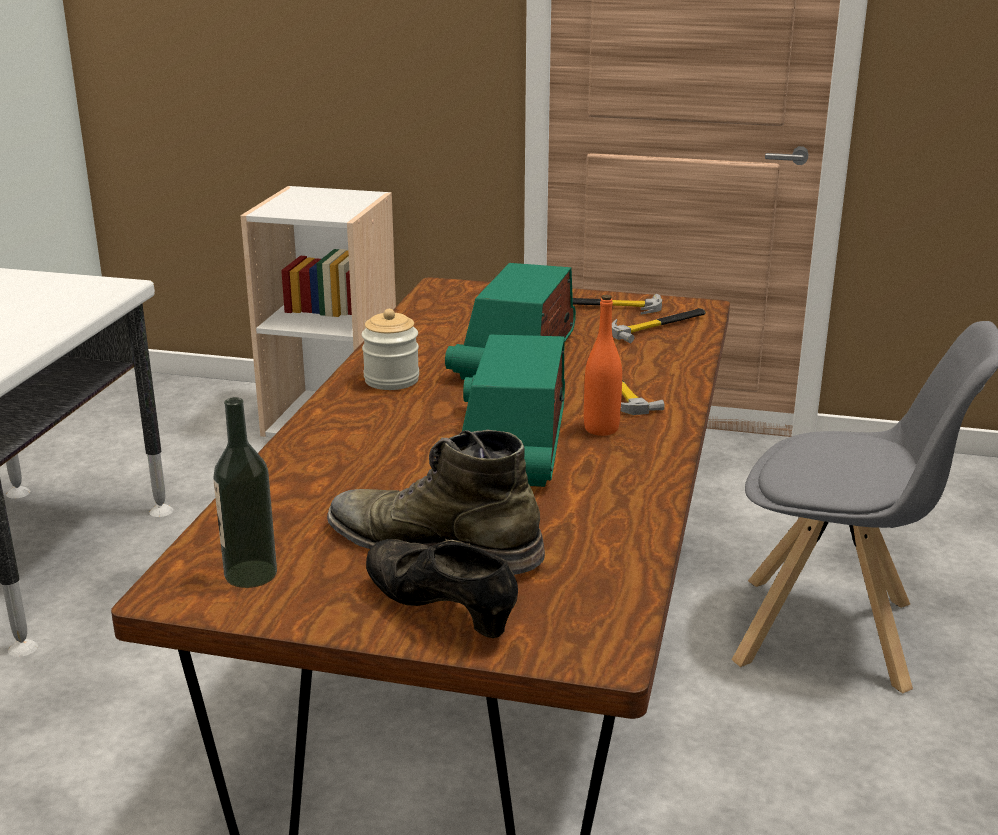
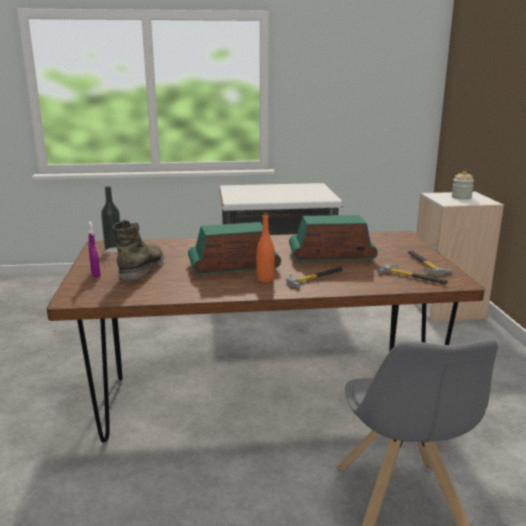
camera: 70 degrees right, 5 degrees down
jar [362,309,419,390] -> jar moved to [452,171,474,199]
black shoe [366,539,518,638] -> purple spray bottle [88,221,100,278]

